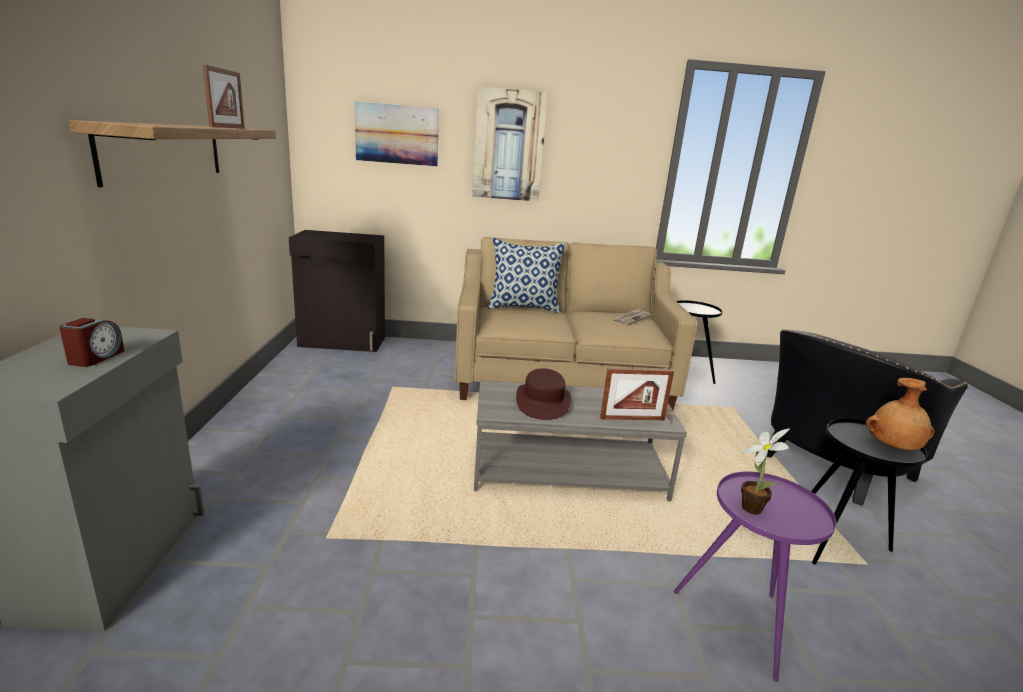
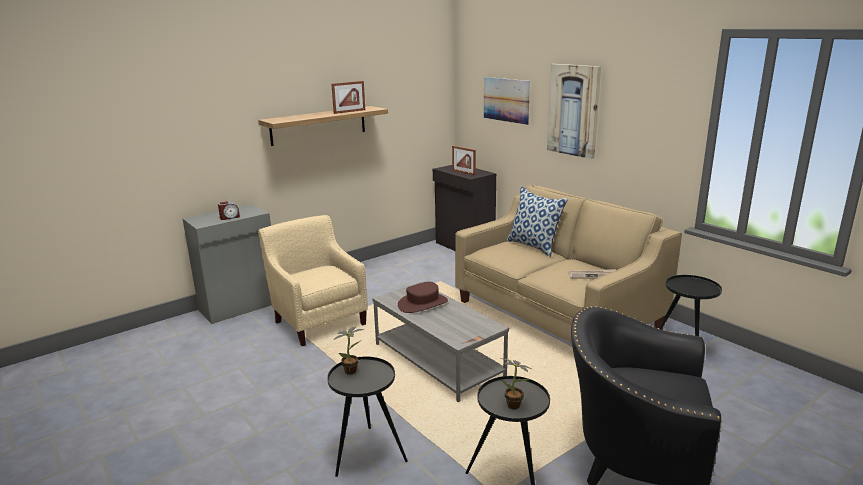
camera: 55 degrees right, 0 degrees up
picture frame [600,368,674,420] -> picture frame moved to [452,146,476,176]
purple side table [673,471,836,682] -> black side table [327,357,408,477]
brown vase [865,378,934,450] -> potted plant [500,358,533,410]
none -> beige armchair [258,215,368,346]

